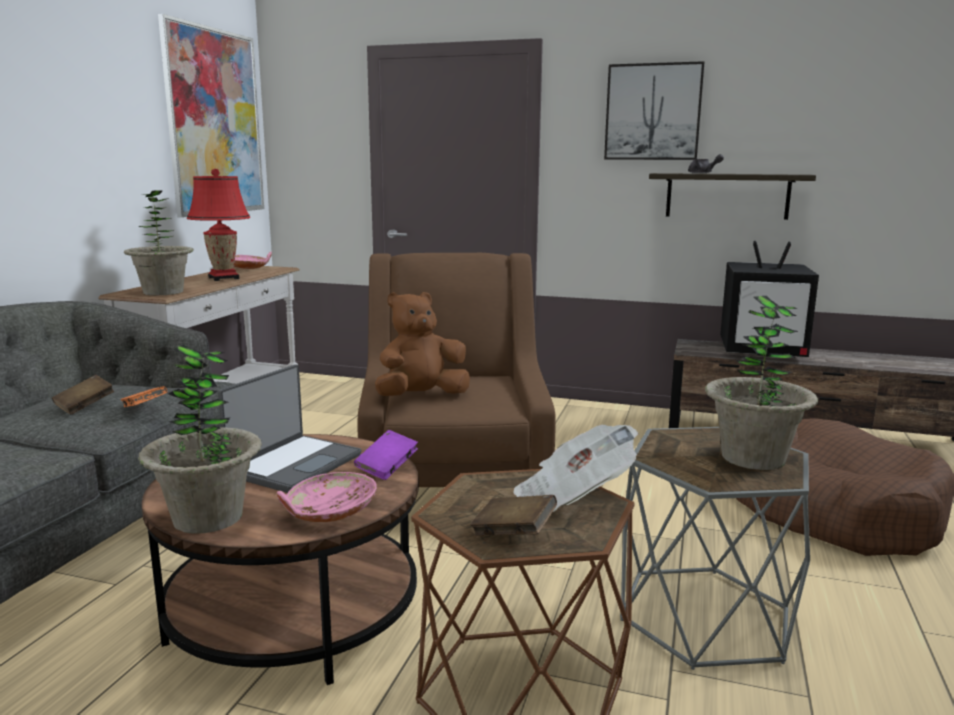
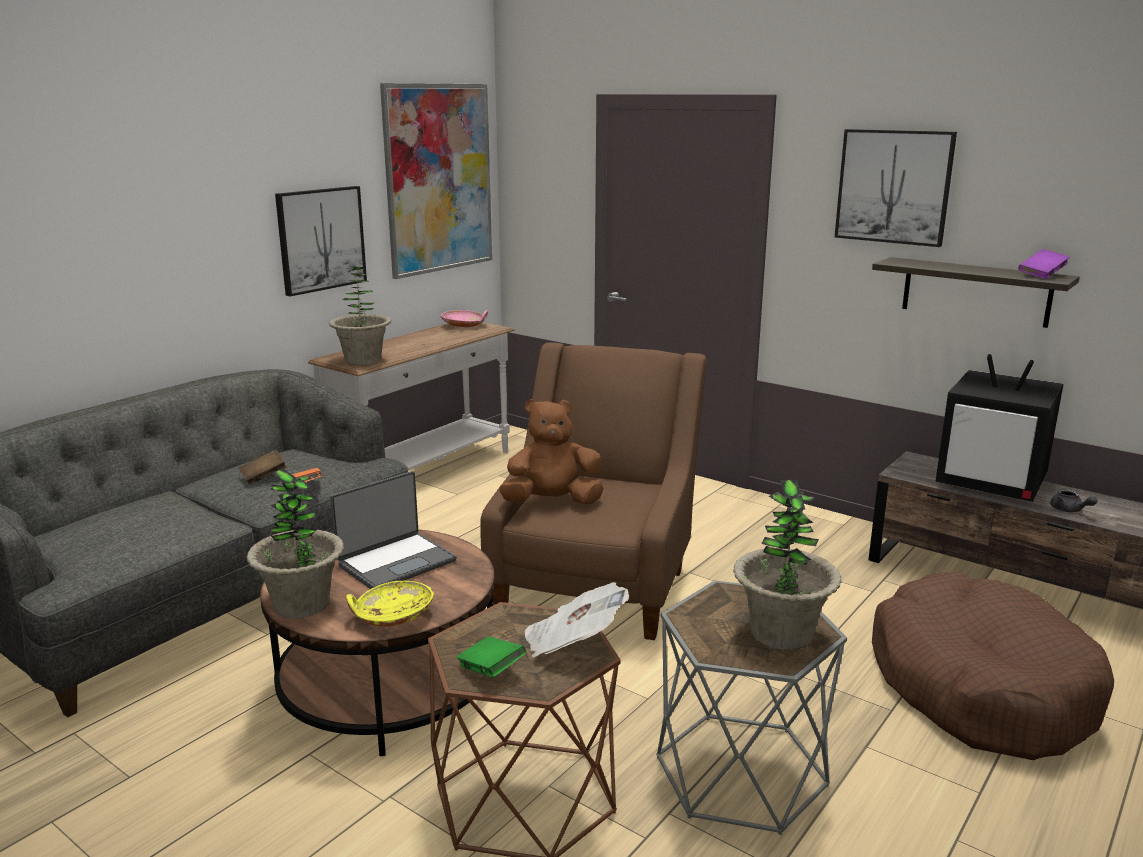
camera: 20 degrees right, 5 degrees up
red table lamp [187,169,251,281] -> none
pink bowl [277,472,377,522] -> yellow bowl [346,581,434,627]
purple book [354,430,418,480] -> purple book moved to [1018,249,1070,279]
brown book [470,495,557,536] -> green book [456,636,526,678]
grey teapot [688,154,724,173] -> grey teapot moved to [1050,489,1098,512]
none -> picture [275,186,367,296]

